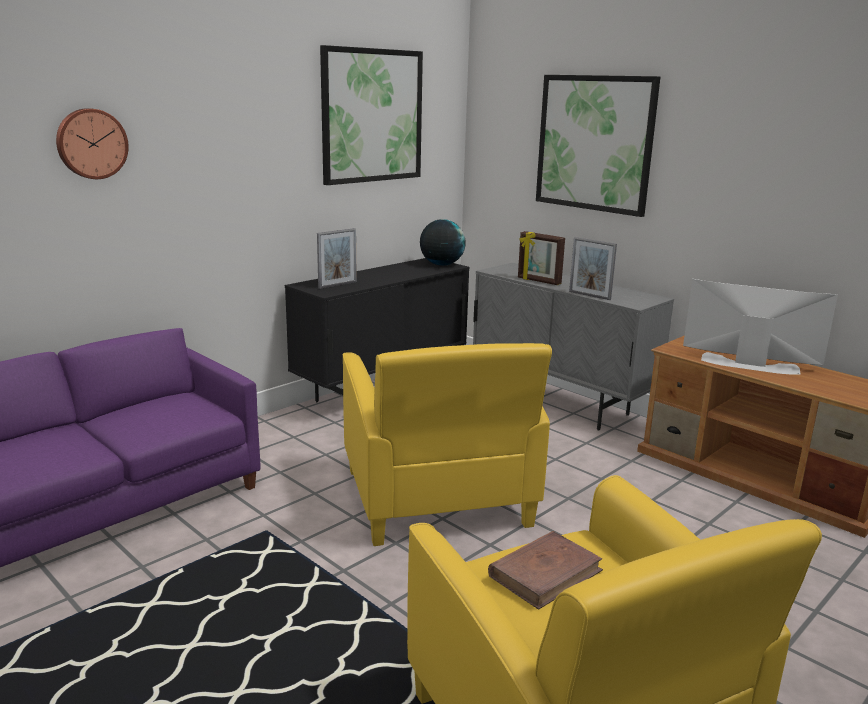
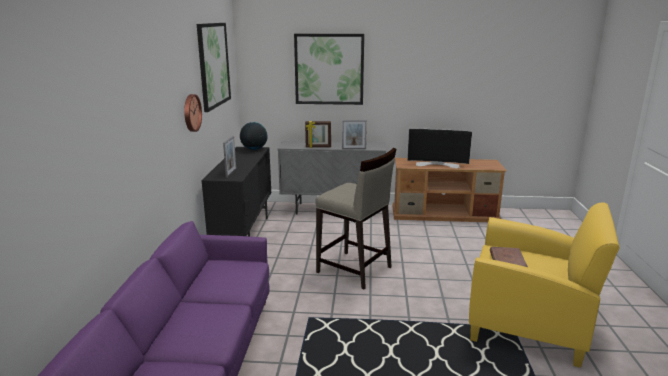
camera: 40 degrees left, 0 degrees up
wall clock [56,108,129,179] -> wall clock moved to [184,94,202,132]
yellow armchair [342,343,552,546] -> beige stool [315,148,396,289]
television [683,279,838,375] -> television turned 150 degrees counterclockwise [407,129,472,168]

